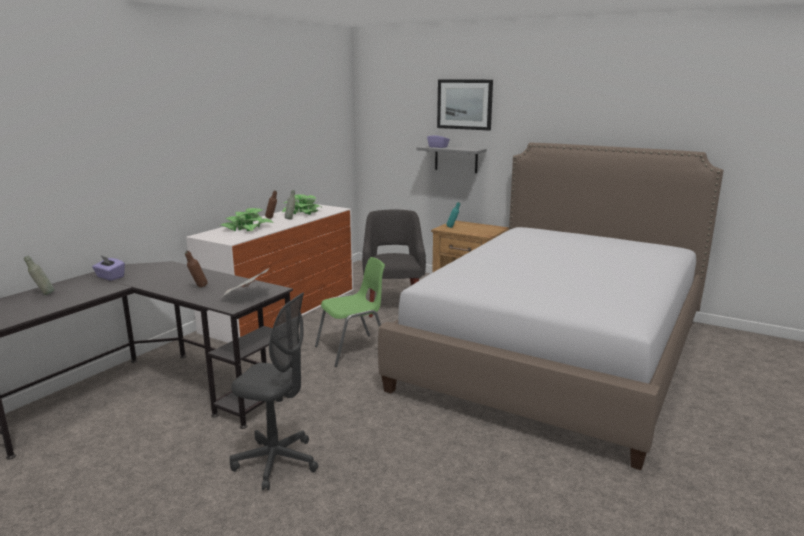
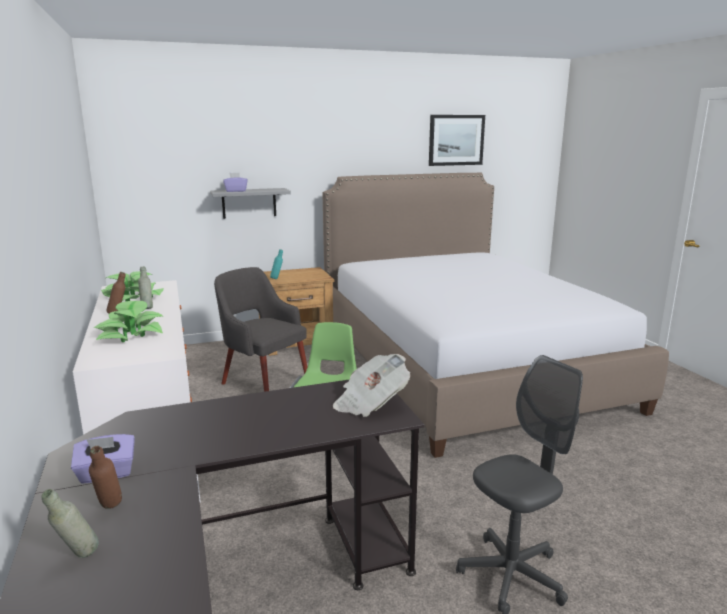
camera: 50 degrees left, 0 degrees up
brown bottle [185,251,208,288] -> brown bottle moved to [89,446,122,509]
picture [437,80,493,131] -> picture moved to [429,115,485,166]

